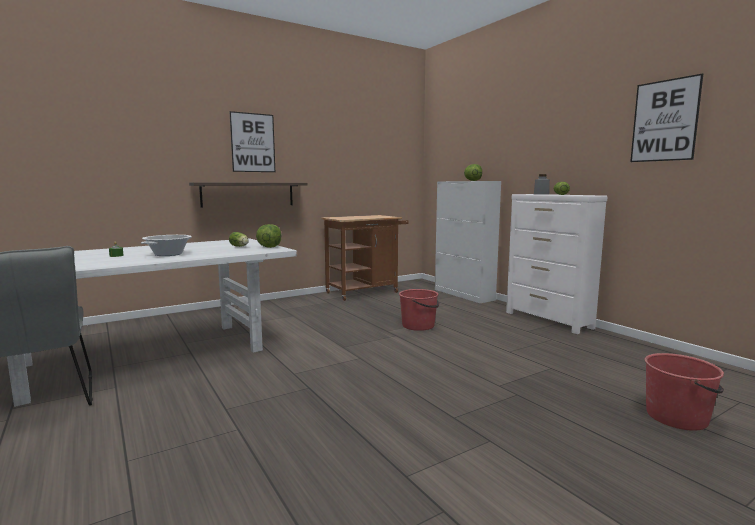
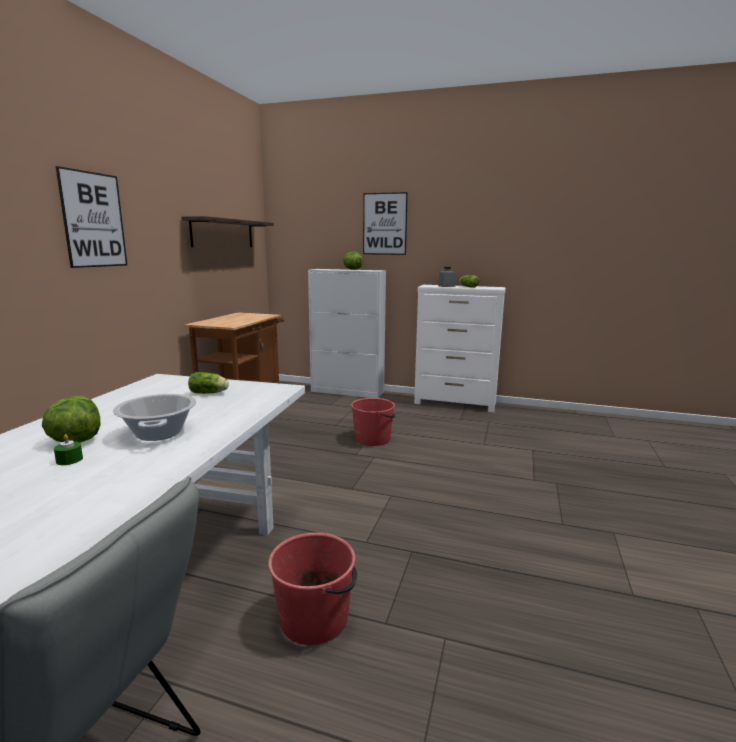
camera: 40 degrees left, 5 degrees up
shelf [189,182,307,207] -> shelf moved to [181,216,274,247]
lettuce [256,224,281,248] -> lettuce moved to [42,396,100,442]
picture [630,73,703,162] -> picture moved to [363,192,408,255]
red bucket [644,353,724,431] -> red bucket moved to [268,533,357,645]

